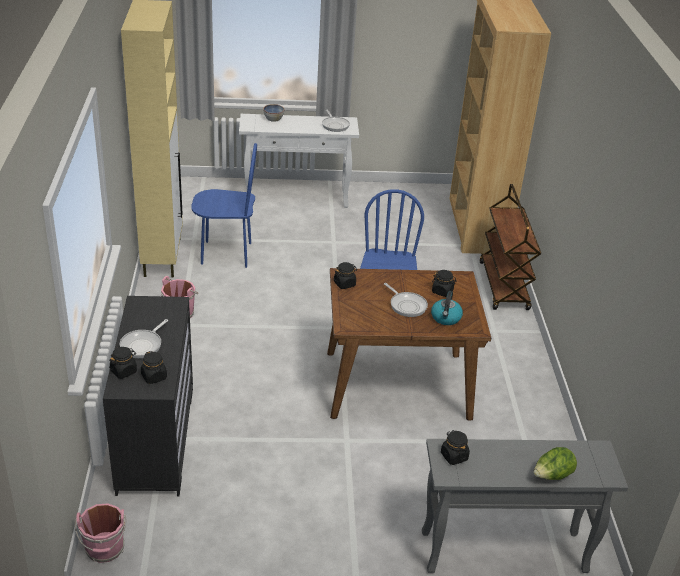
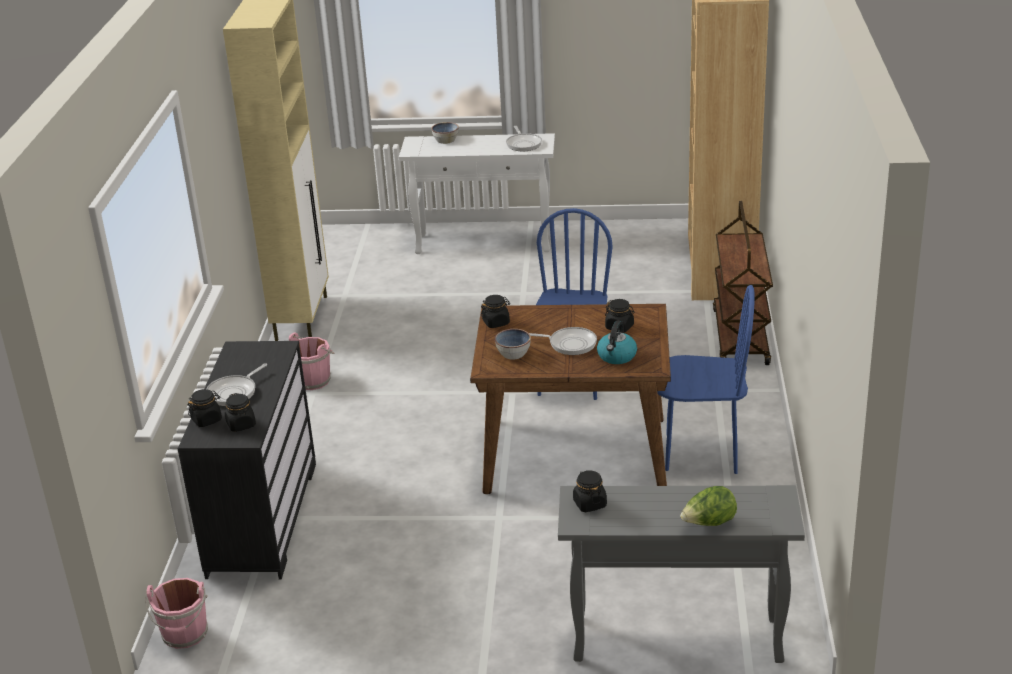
camera: 10 degrees right, 5 degrees down
blue chair [191,143,257,268] -> blue chair moved to [657,285,755,474]
frying pan [384,283,428,317] -> frying pan turned 45 degrees counterclockwise [529,327,597,355]
none -> bowl [495,329,531,360]

